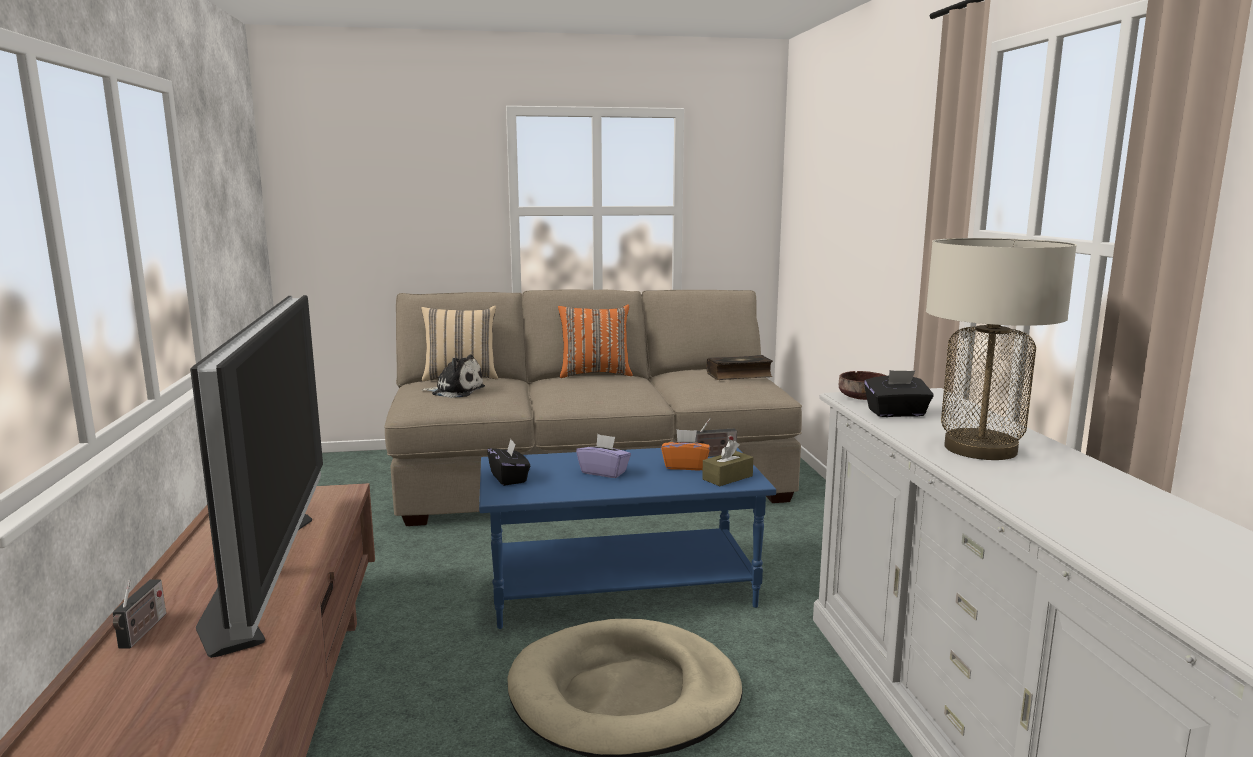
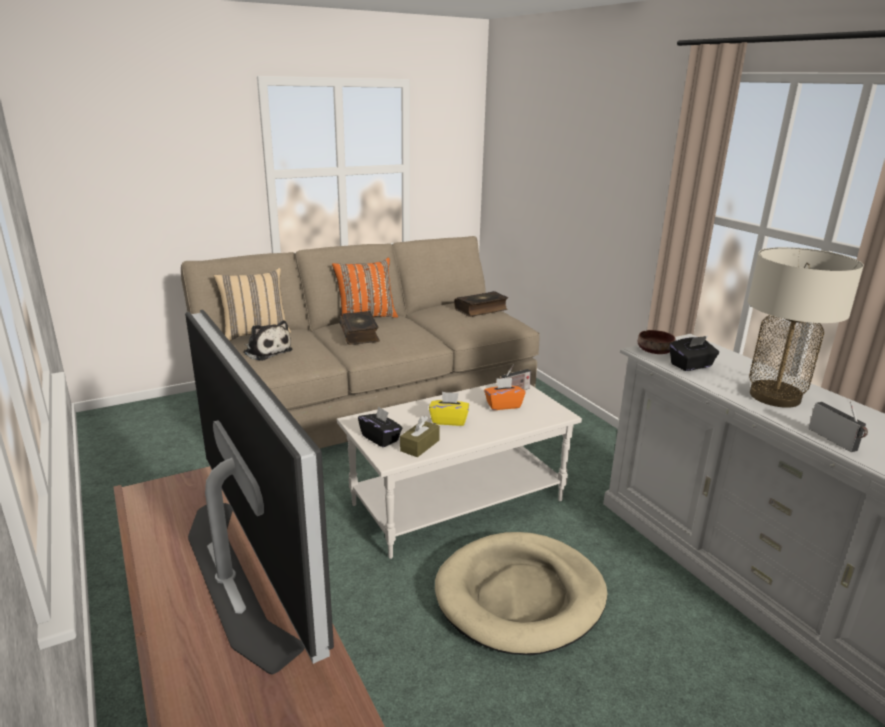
camera: 20 degrees left, 10 degrees up
radio [113,579,166,649] -> radio moved to [809,401,868,452]
plush toy [421,354,485,398] -> plush toy turned 45 degrees clockwise [243,320,293,361]
blue coffee table [479,448,776,629] -> white coffee table [337,383,582,559]
purple tissue box [576,434,631,478] -> yellow tissue box [429,392,469,426]
brown tissue box [702,440,753,486] -> brown tissue box moved to [400,416,440,457]
none -> book [339,311,380,345]

